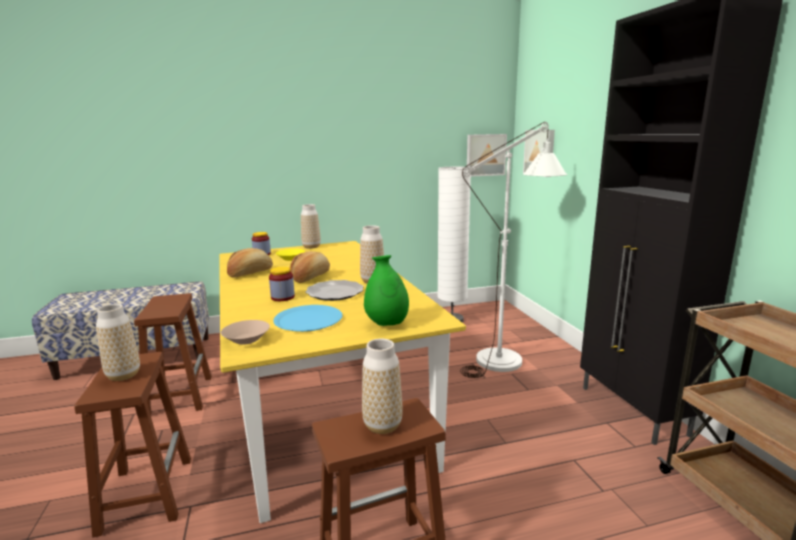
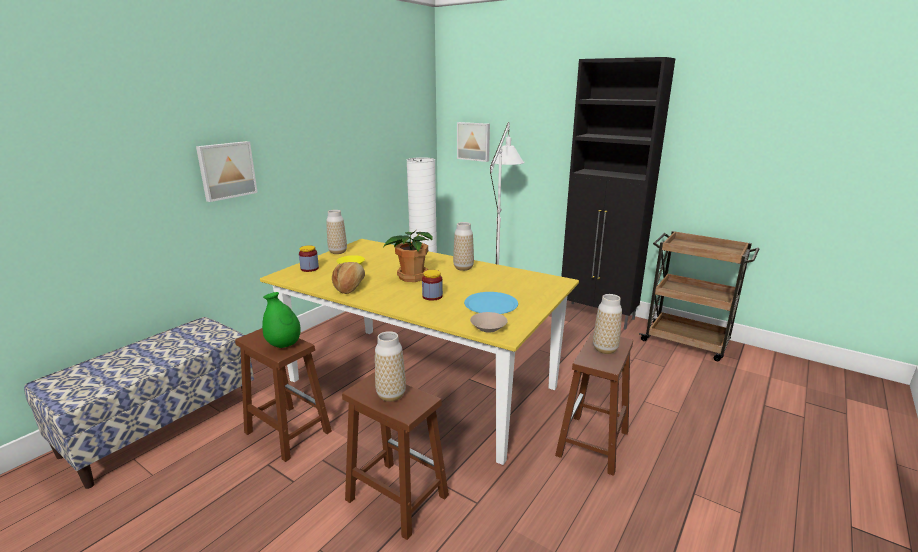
camera: 40 degrees left, 5 degrees up
bread [290,251,330,283] -> potted plant [384,229,433,282]
plate [305,280,364,301] -> none
green vase [364,255,409,326] -> green vase moved to [262,292,301,348]
picture [467,134,507,177] -> picture moved to [196,141,258,202]

